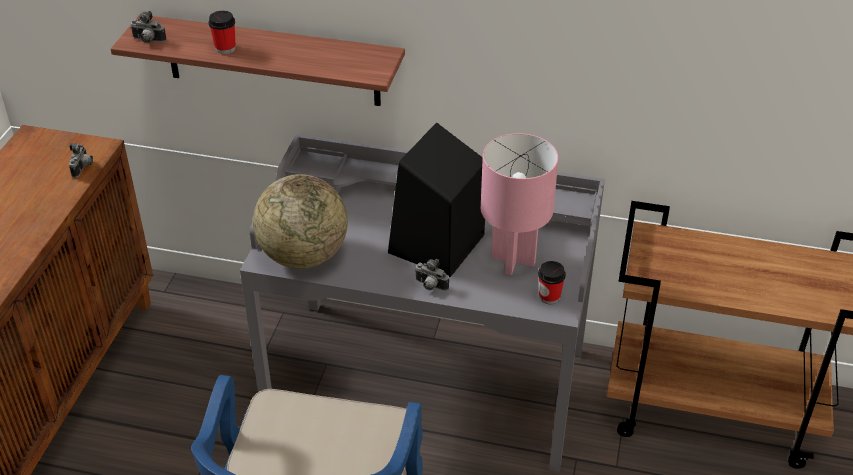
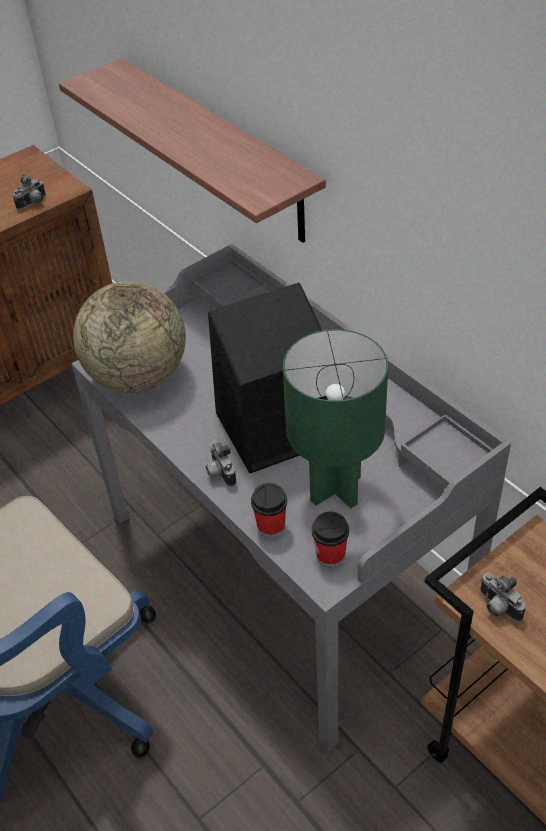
camera: 40 degrees right, 5 degrees up
camera [130,11,167,43] -> camera moved to [480,573,526,622]
cup [208,11,235,54] -> cup moved to [251,483,287,538]
pink table lamp [481,133,558,275] -> green table lamp [283,329,388,509]

